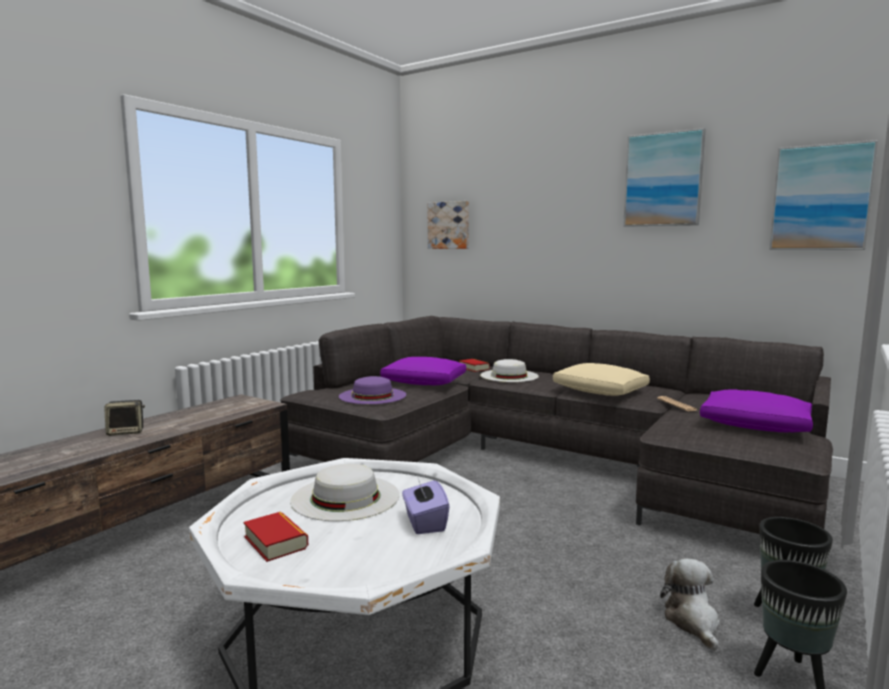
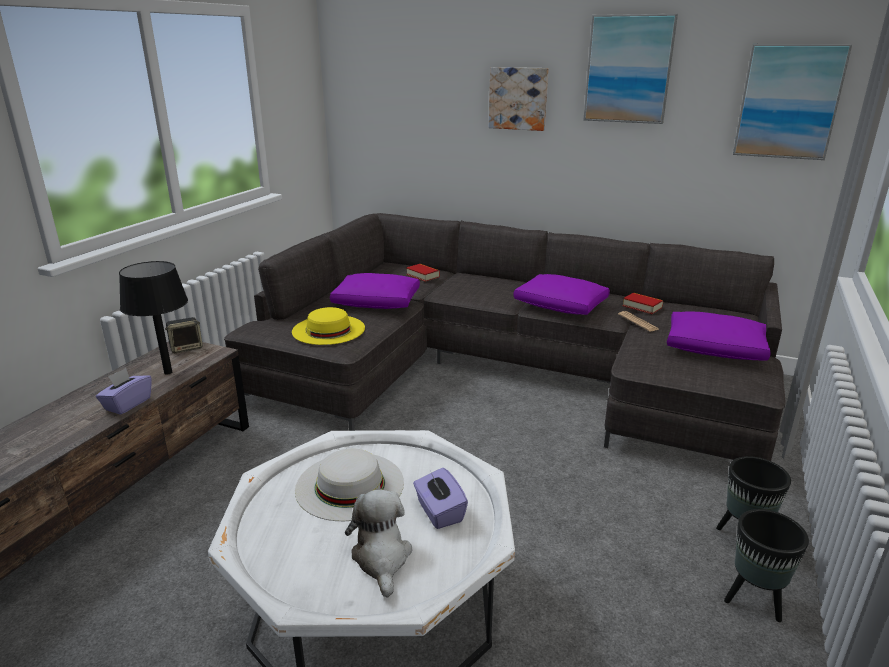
camera: 10 degrees left, 15 degrees up
speaker [104,400,145,436] -> speaker moved to [165,317,203,353]
book [244,512,308,562] -> book moved to [623,293,663,314]
purple hat [339,376,406,404] -> yellow hat [292,307,365,345]
picture [428,201,469,249] -> picture moved to [489,67,549,131]
white hat [480,359,539,382] -> none
beige pillow [553,363,650,396] -> purple pillow [513,274,610,315]
plush toy [660,558,719,651] -> plush toy moved to [345,489,412,598]
none -> purple tissue box [96,368,152,415]
none -> black table lamp [119,261,188,375]

